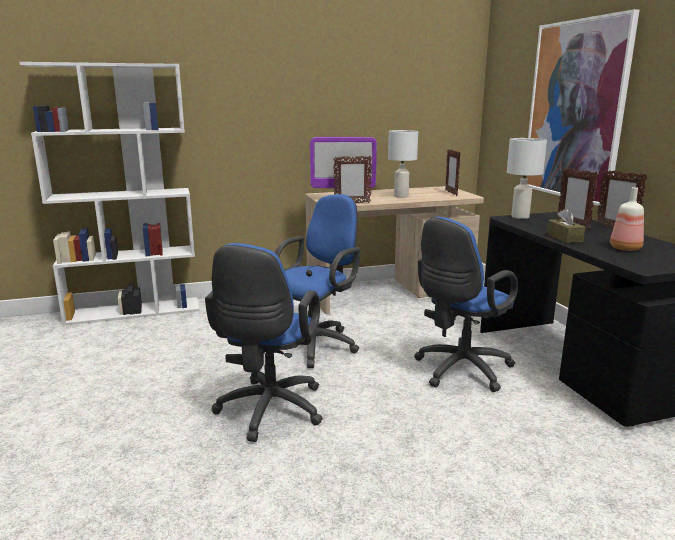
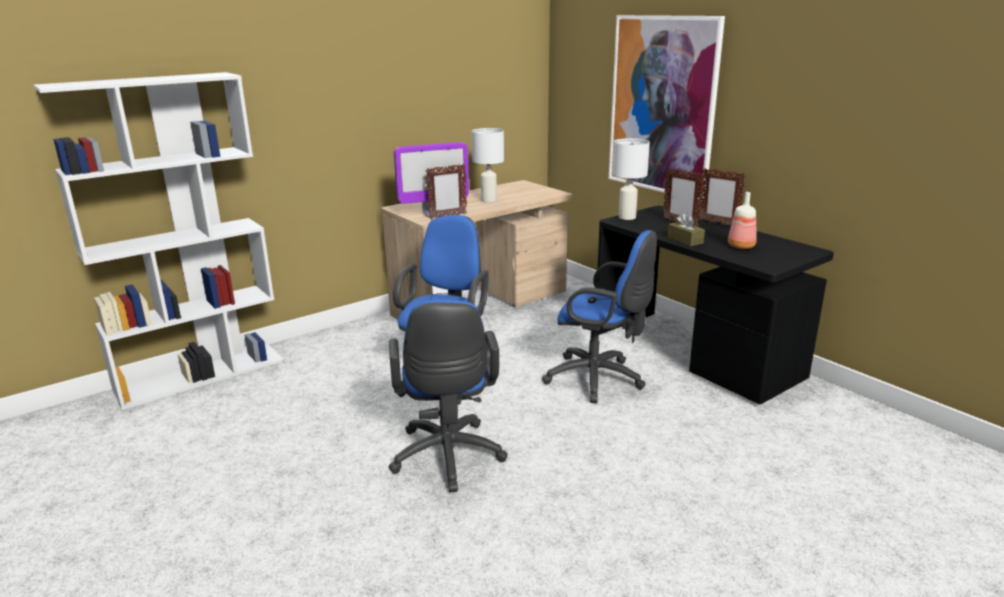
camera: 20 degrees left, 5 degrees up
blue office chair [414,217,518,392] -> blue office chair turned 90 degrees counterclockwise [542,230,657,403]
picture frame [445,149,461,196] -> none

